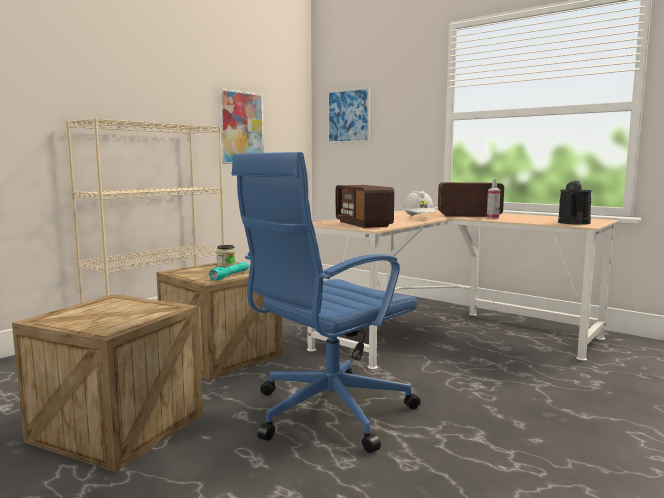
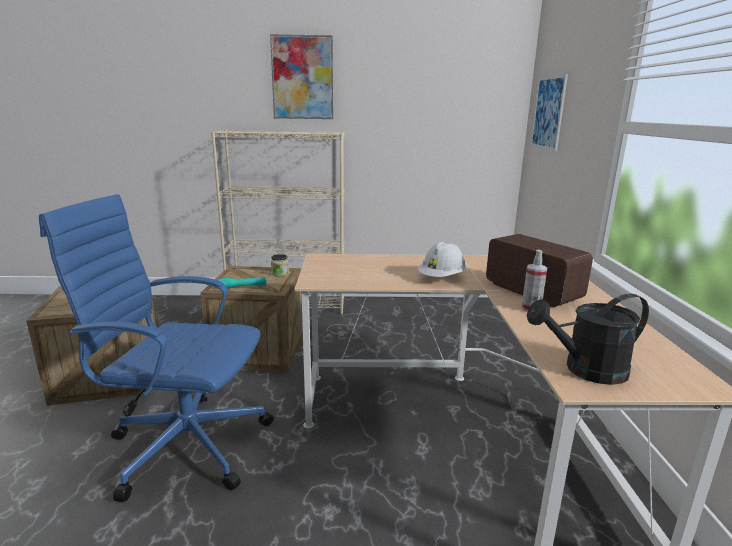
camera: 50 degrees right, 10 degrees up
picture [219,88,264,164] -> picture moved to [270,34,333,119]
radio [336,185,394,228] -> none

